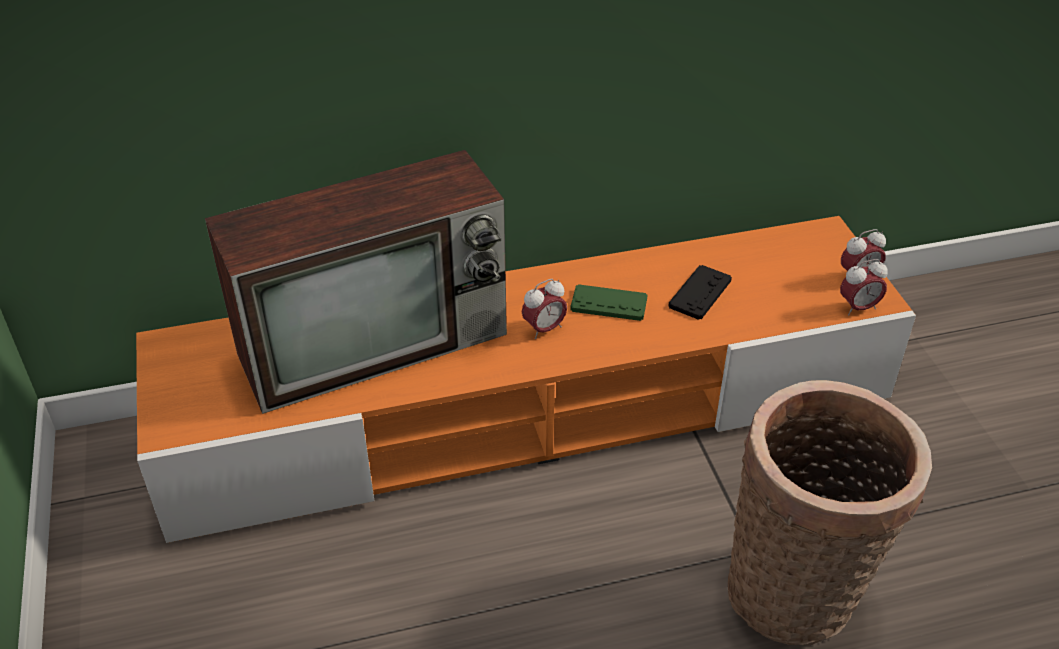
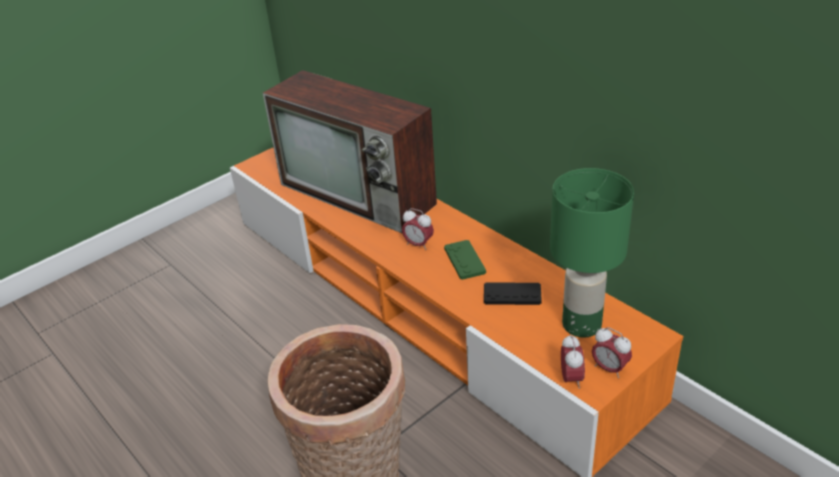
camera: 65 degrees right, 5 degrees down
alarm clock [840,259,888,315] -> alarm clock turned 135 degrees counterclockwise [561,334,585,389]
none -> green table lamp [550,168,634,338]

